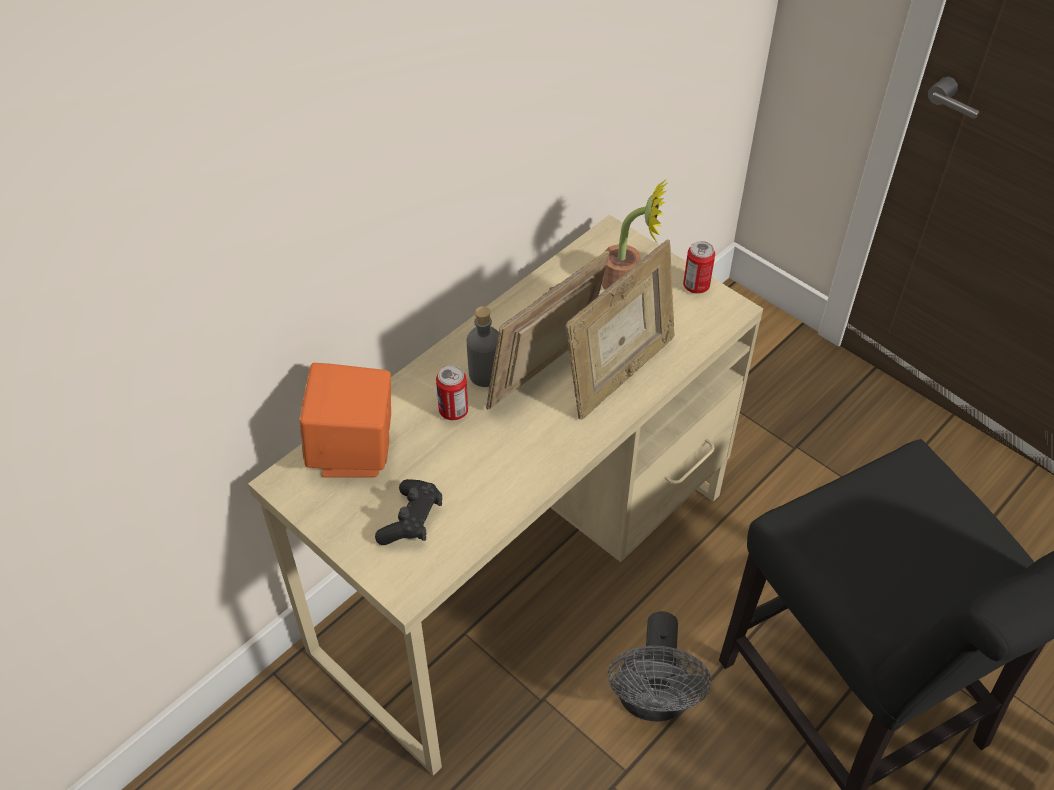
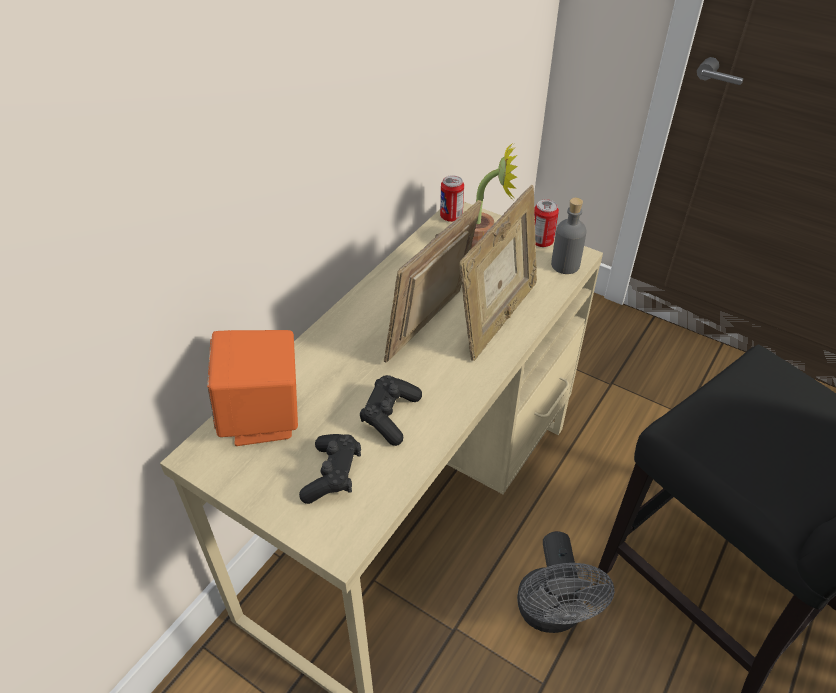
camera: 10 degrees left, 5 degrees down
can [436,365,468,420] -> can moved to [440,175,464,222]
grey bottle [467,306,498,387] -> grey bottle moved to [551,198,587,274]
none -> black game controller [360,375,422,446]

